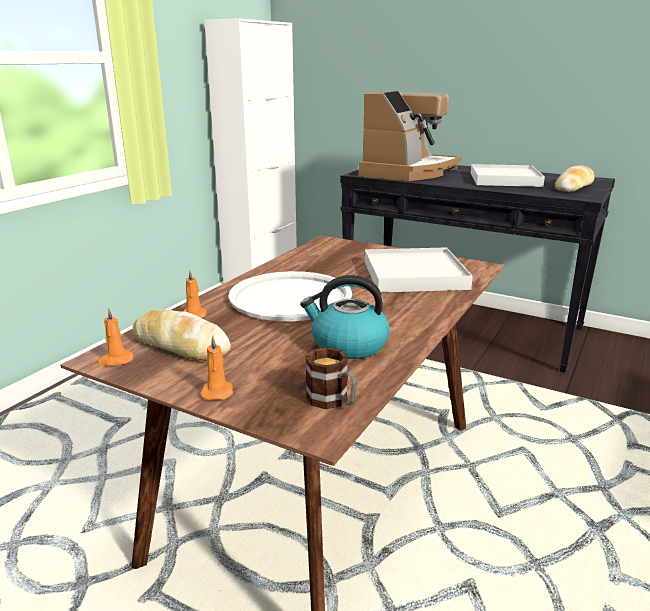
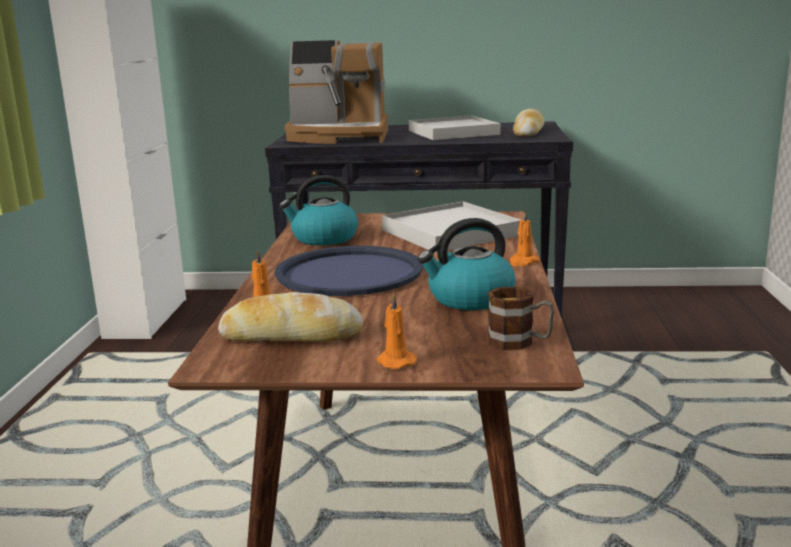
camera: 25 degrees left, 5 degrees down
orange candle [97,308,134,366] -> orange candle moved to [510,210,540,266]
white tray [228,271,352,321] -> blue tray [275,246,423,296]
coffee machine [359,91,462,181] -> coffee machine turned 90 degrees clockwise [285,40,388,144]
none -> kettle [279,175,358,246]

